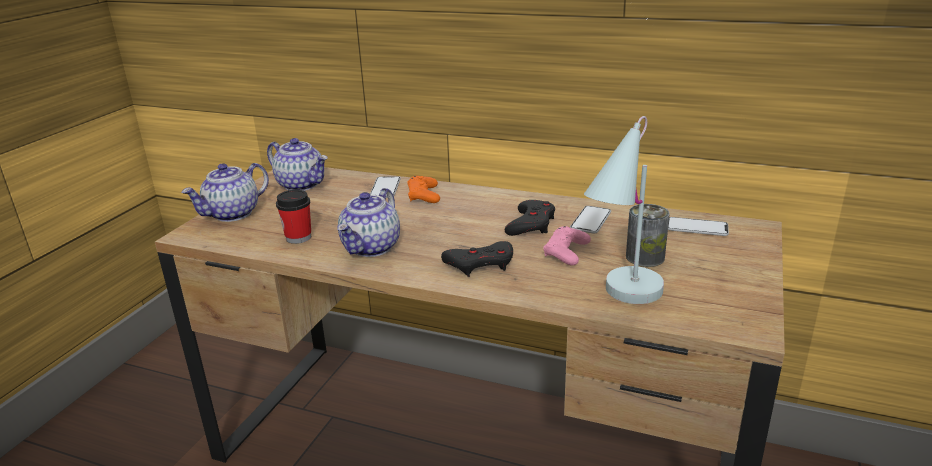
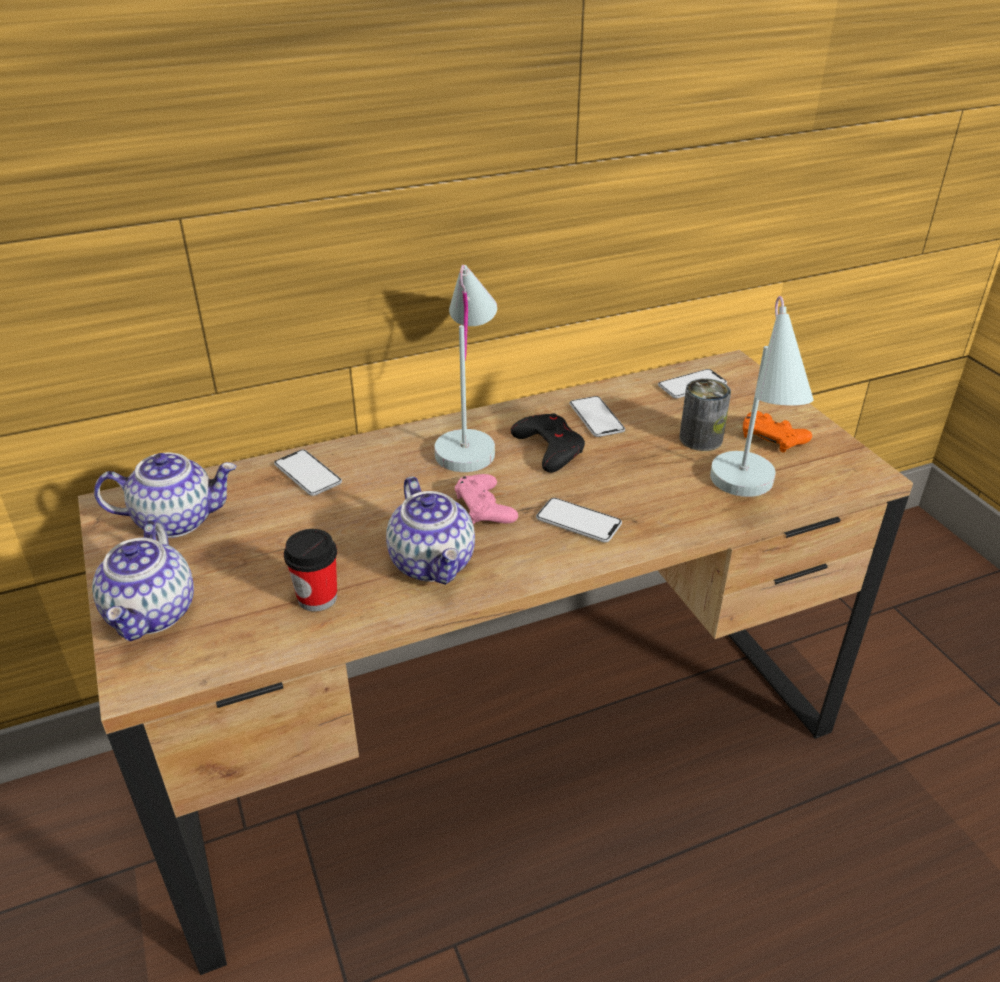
camera: 45 degrees left, 10 degrees up
orange game controller [408,176,440,203] -> orange game controller moved to [743,411,812,453]
black game controller [441,241,513,277] -> phone [536,498,622,543]
pink game controller [543,226,591,265] -> pink game controller moved to [455,474,518,524]
none -> white table lamp [434,265,497,472]

